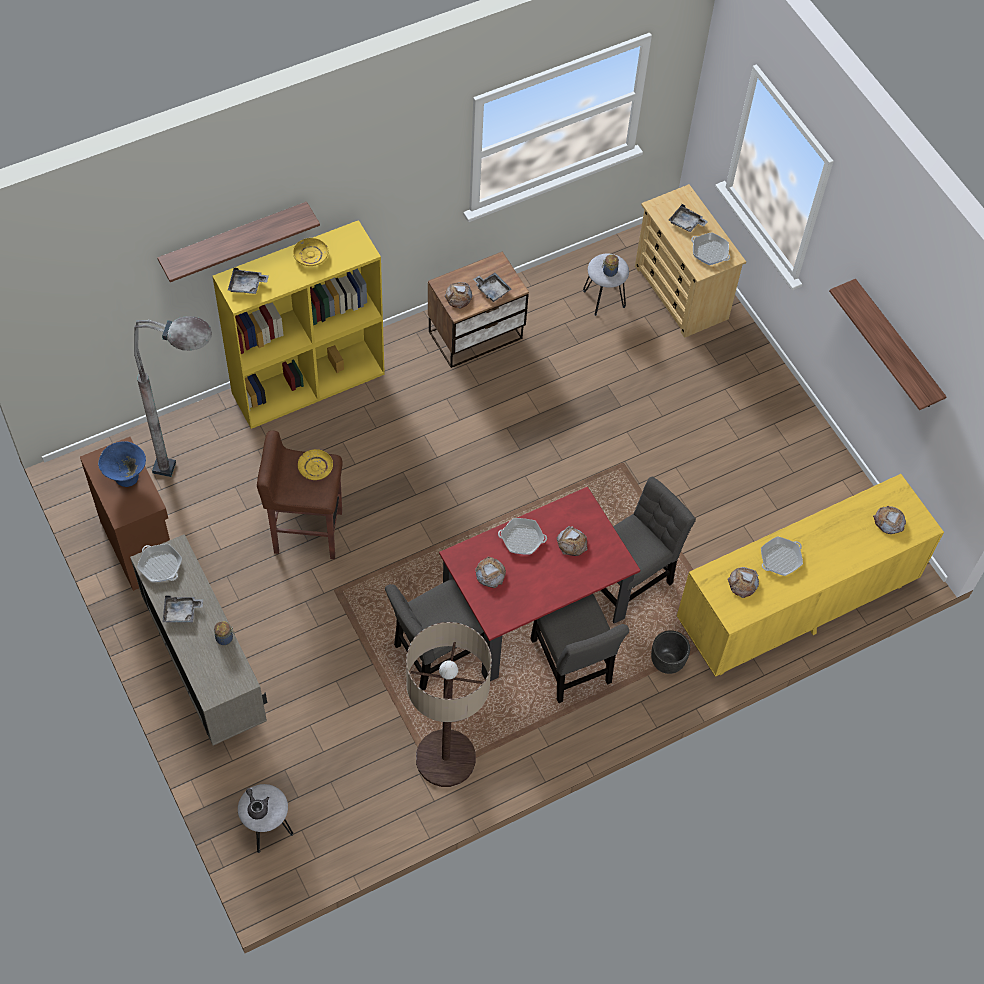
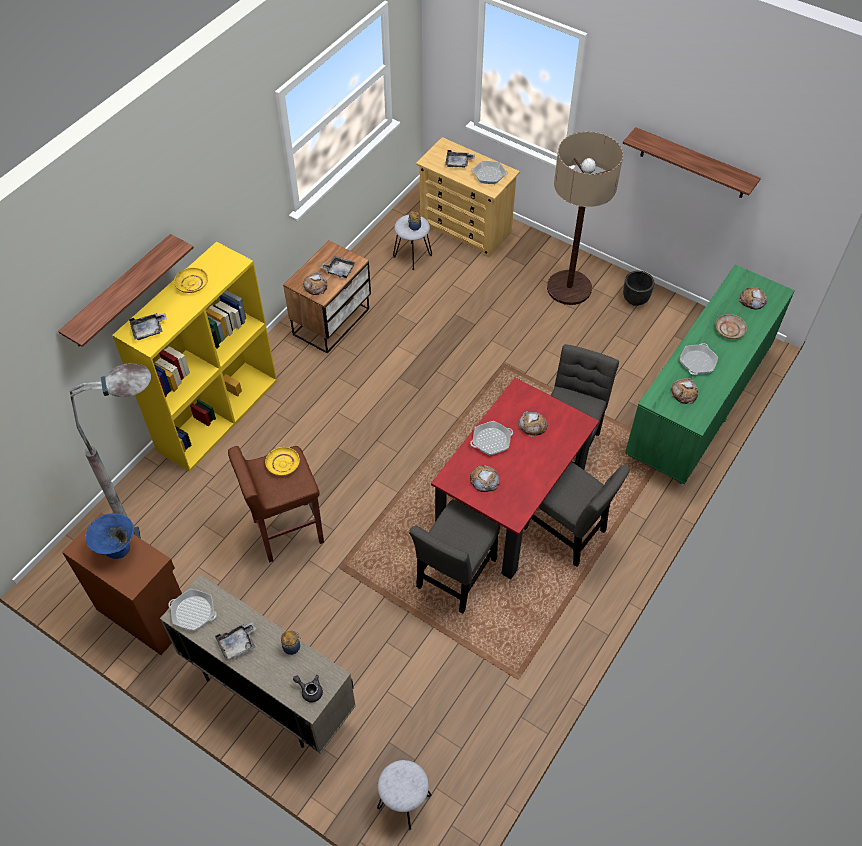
camera: 25 degrees left, 5 degrees down
grey teapot [246,788,269,819] -> grey teapot moved to [293,675,323,702]
floor lamp [406,622,492,787] -> floor lamp moved to [547,132,623,305]
black planter [651,630,690,674] -> black planter moved to [623,271,654,306]
yellow dresser [677,474,944,677] -> green dresser [625,265,795,484]
none -> beige plate [715,314,747,339]

